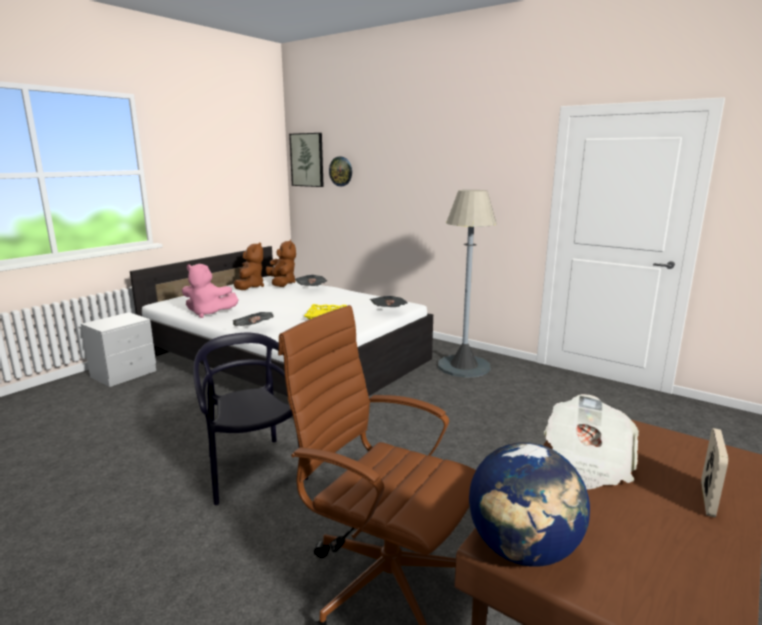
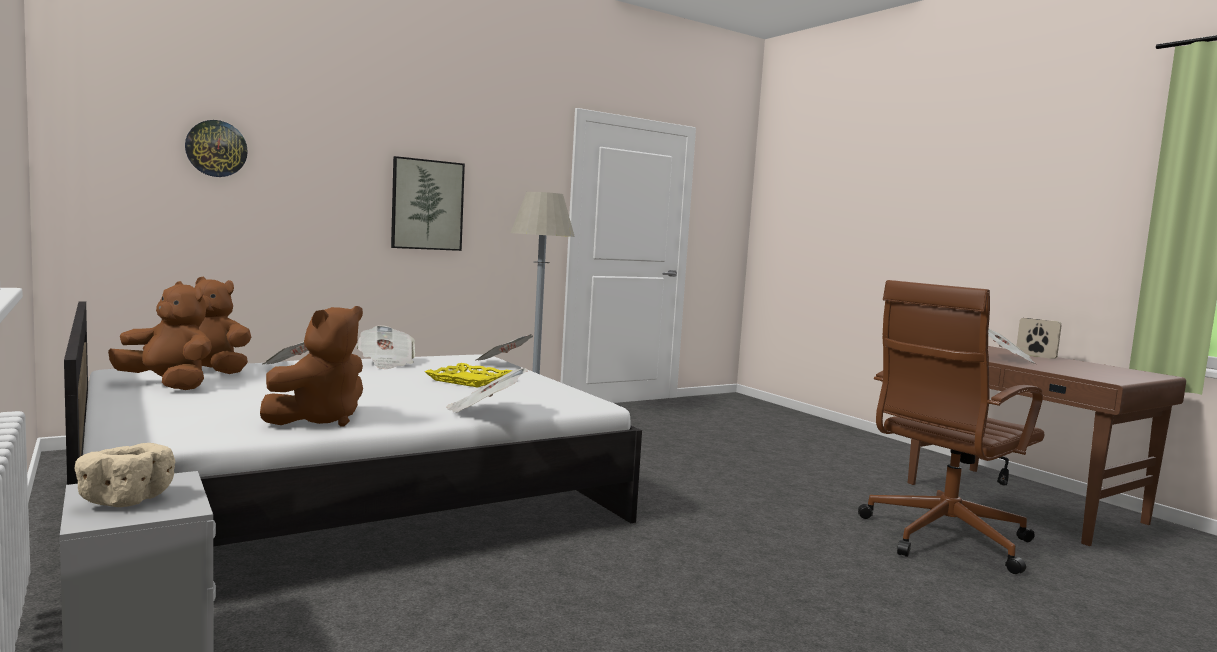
camera: 70 degrees left, 10 degrees down
pink plush toy [182,264,238,318] -> brown plush toy [260,306,363,427]
black chair [193,333,308,505] -> none
picture [289,133,324,187] -> picture moved to [391,156,465,251]
globe [469,442,590,567] -> none
none -> beige bowl [75,443,175,507]
none -> newspaper [356,325,415,369]

